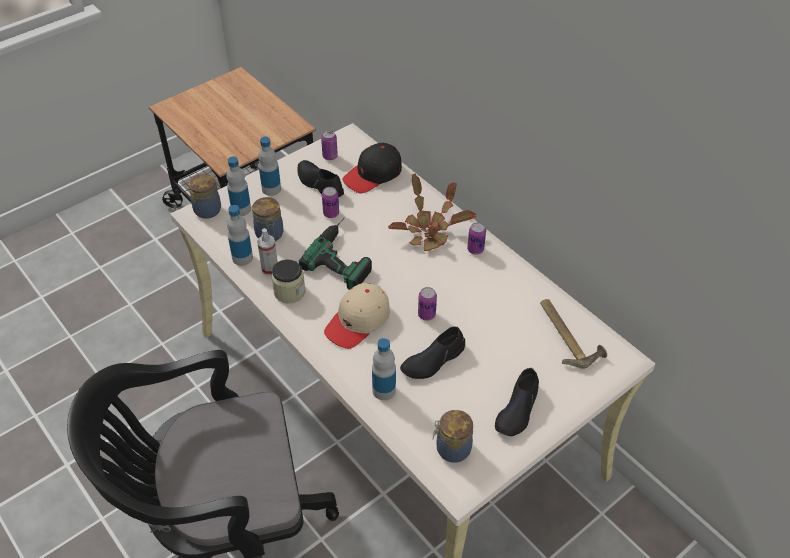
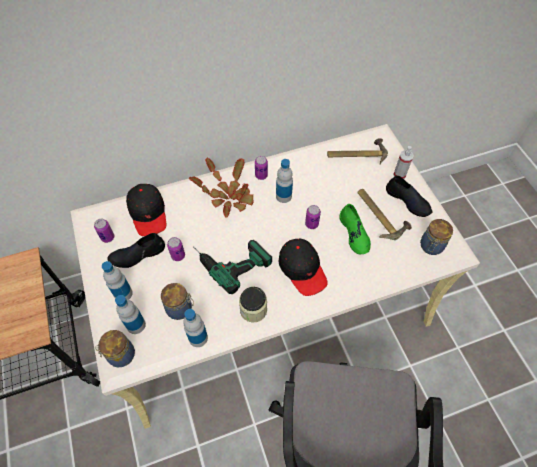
camera: 70 degrees left, 10 degrees up
spray bottle [257,228,278,275] -> spray bottle moved to [393,146,414,179]
beige cap [324,283,390,349] -> black cap [279,239,328,296]
bottle [372,338,396,400] -> bottle moved to [276,159,293,203]
black shoe [400,326,465,379] -> green shoe [339,204,371,254]
none -> hammer [357,189,412,240]

